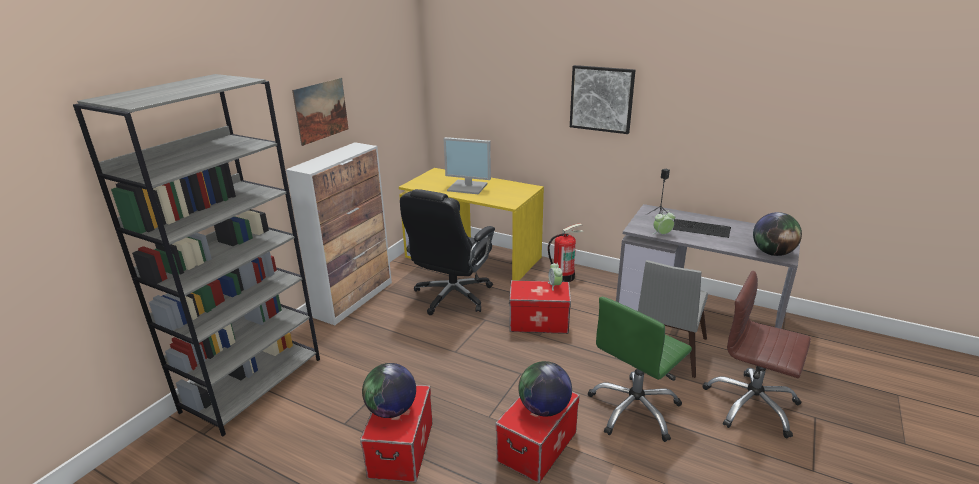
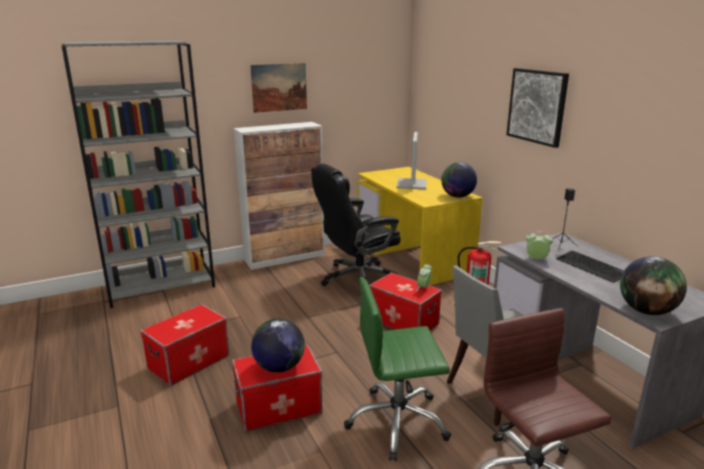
camera: 35 degrees right, 5 degrees down
globe [362,363,416,418] -> globe moved to [441,162,477,198]
monitor [443,137,491,194] -> monitor turned 45 degrees clockwise [396,132,427,189]

